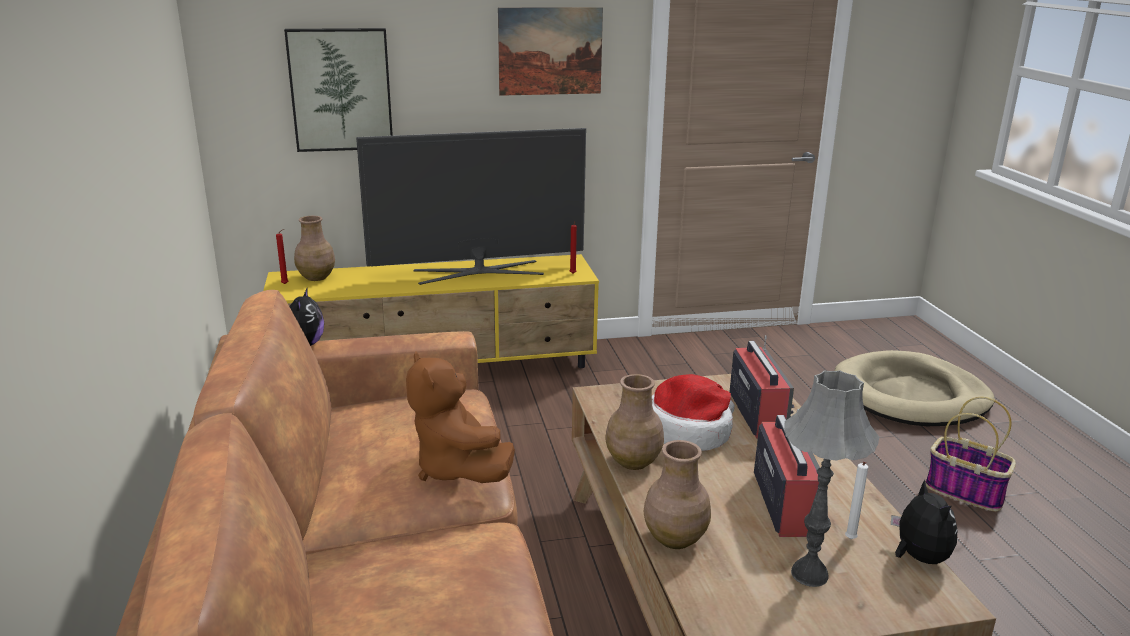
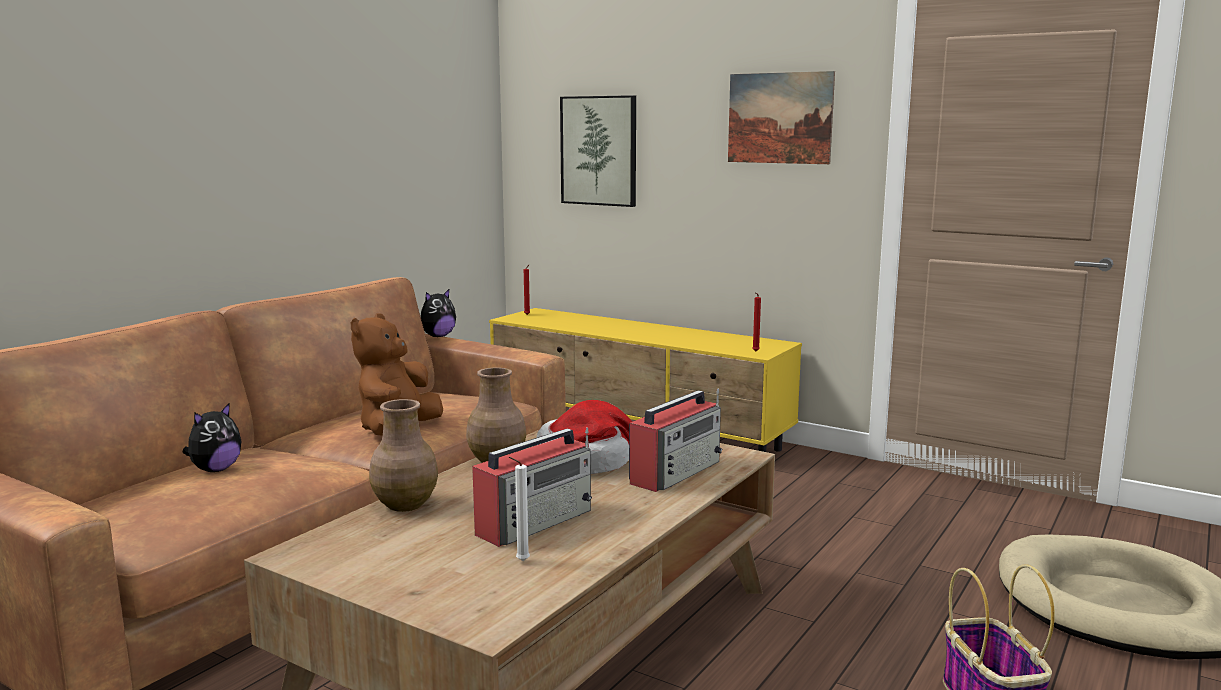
camera: 45 degrees right, 10 degrees down
brown vase [294,216,335,281] -> none
television [356,128,586,285] -> none
grey table lamp [784,370,879,587] -> none
plush toy [891,480,957,564] -> plush toy moved to [182,403,241,472]

